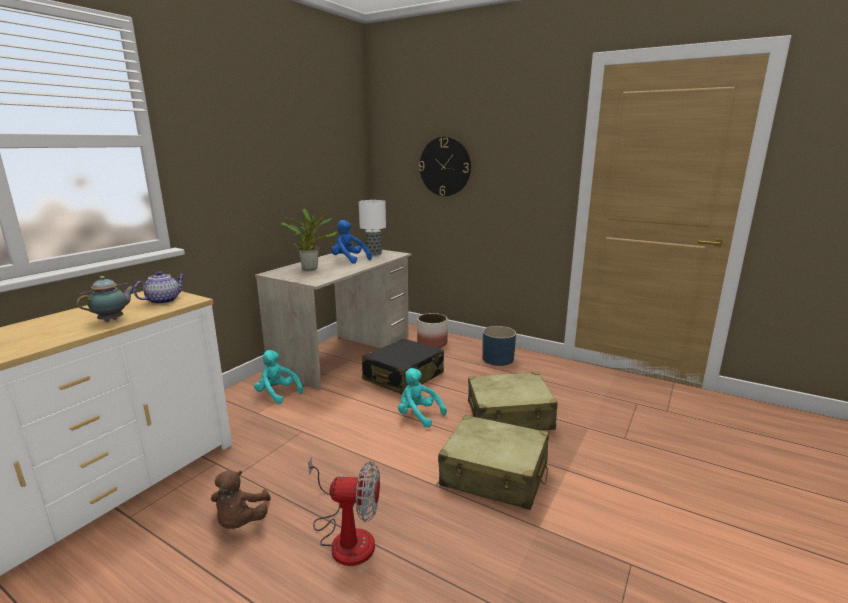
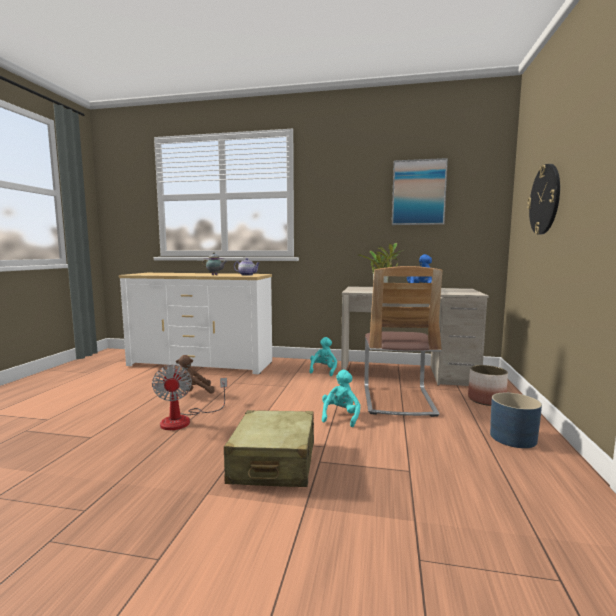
camera: 70 degrees right, 10 degrees down
table lamp [359,200,386,256] -> none
black suitcase [362,338,444,394] -> chair [364,266,442,417]
beige suitcase [468,372,558,430] -> none
none -> picture [392,158,448,225]

